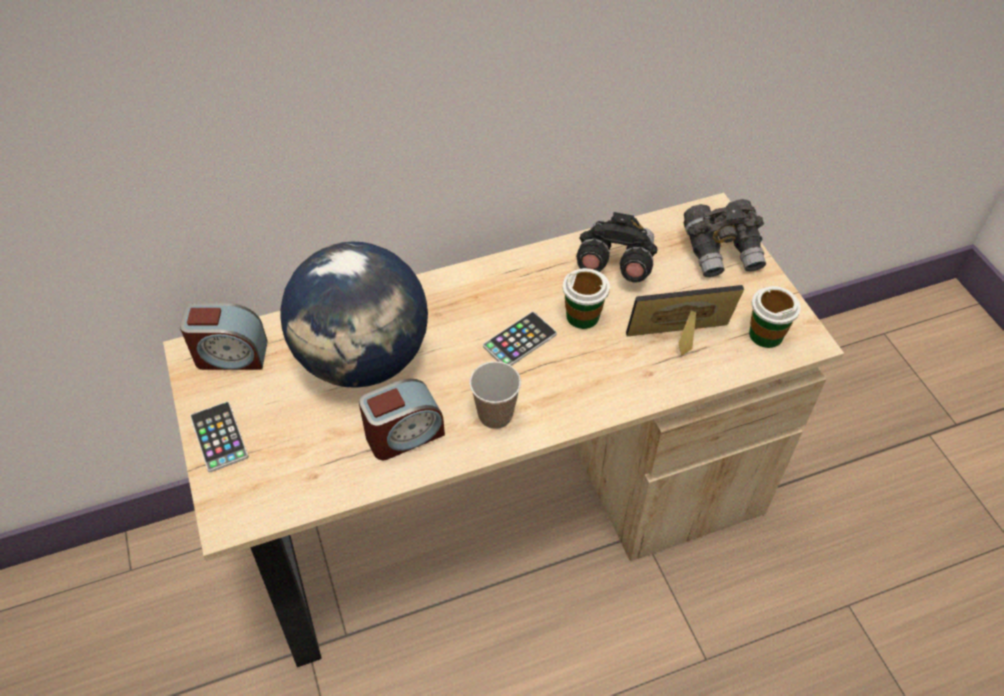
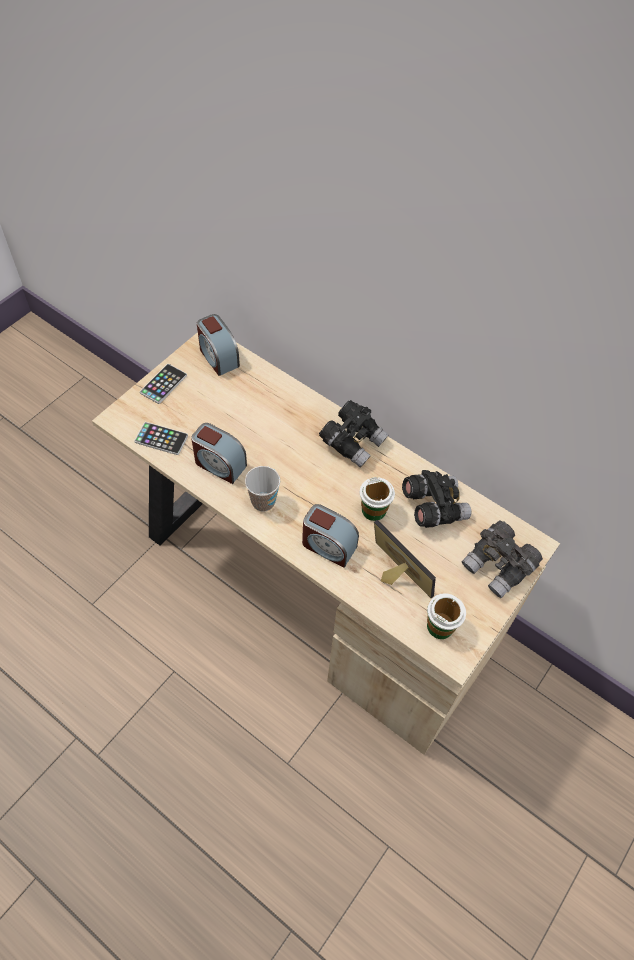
camera: 55 degrees right, 5 degrees up
globe [281,242,428,388] -> none
phone [483,312,557,366] -> phone moved to [134,422,188,455]
none -> alarm clock [302,504,359,568]
none -> black binoculars [319,400,389,468]

